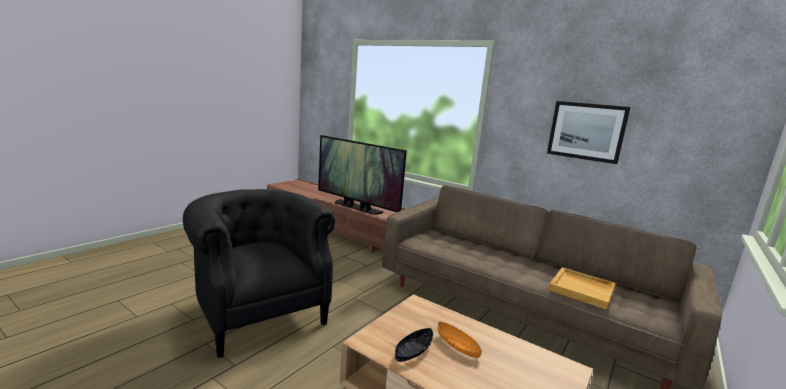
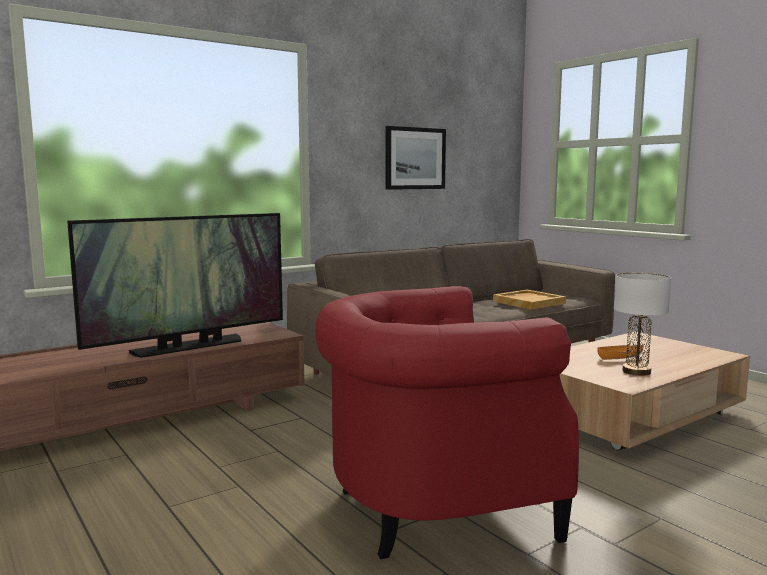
camera: 70 degrees left, 5 degrees down
black armchair [183,189,335,358] -> red armchair [315,286,579,559]
black bowl [395,328,433,362] -> table lamp [614,273,671,376]

